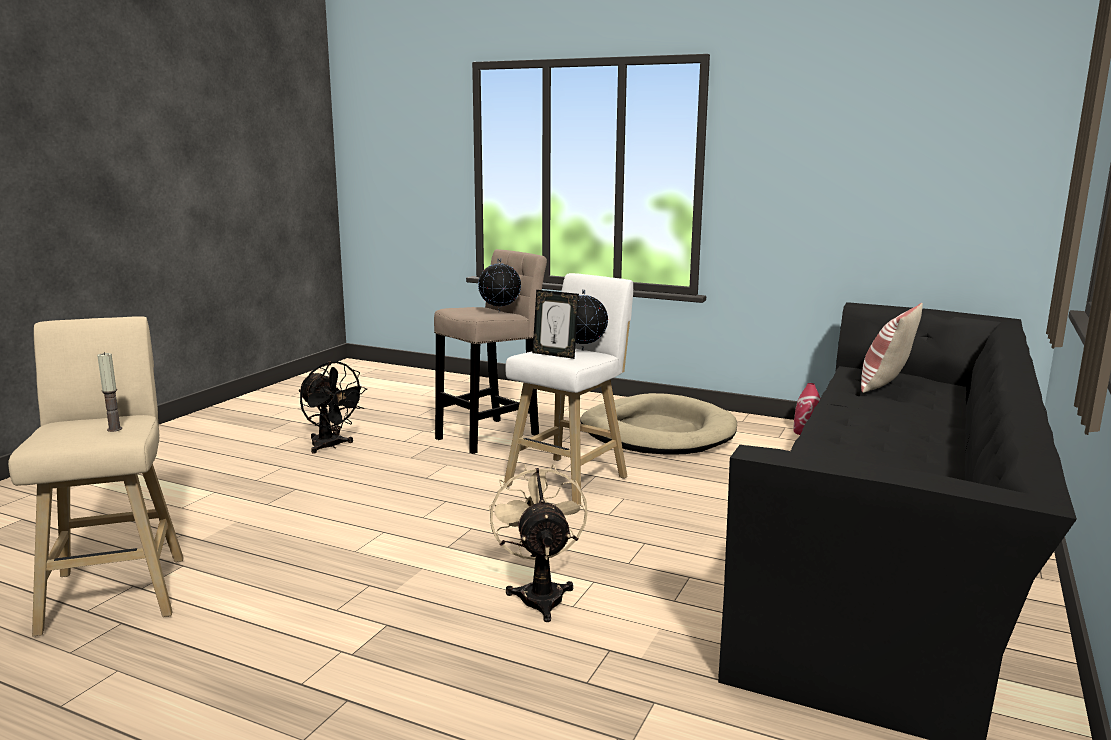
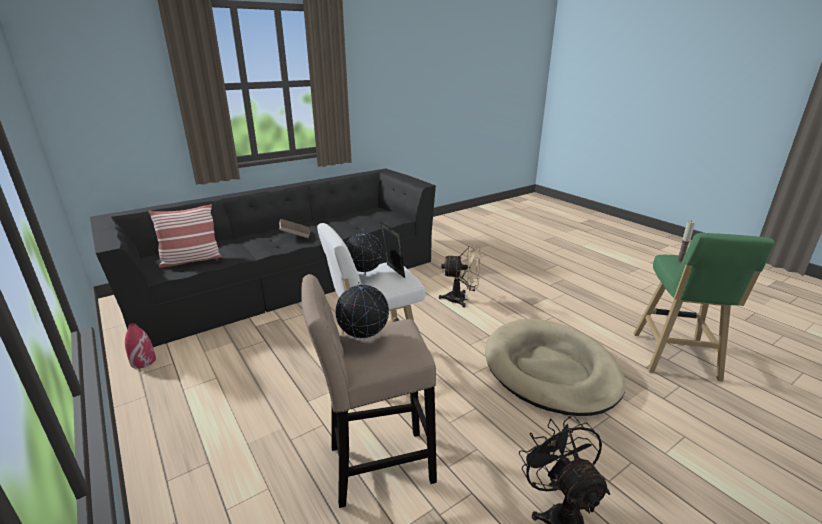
camera: 150 degrees left, 10 degrees up
beige stool [8,317,184,637] -> green stool [633,233,774,382]
beige fan [489,464,588,622] -> beige fan turned 105 degrees counterclockwise [439,245,481,308]
beige dog bed [580,393,737,455] -> beige dog bed moved to [485,319,626,416]
none -> brown book [279,219,310,239]

